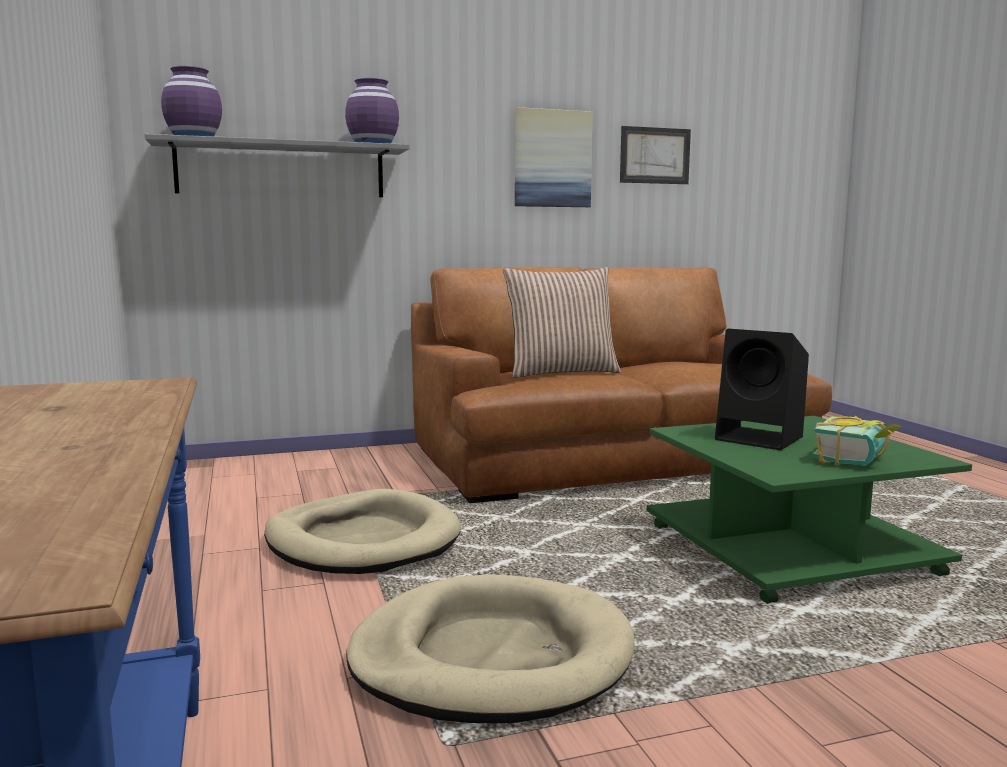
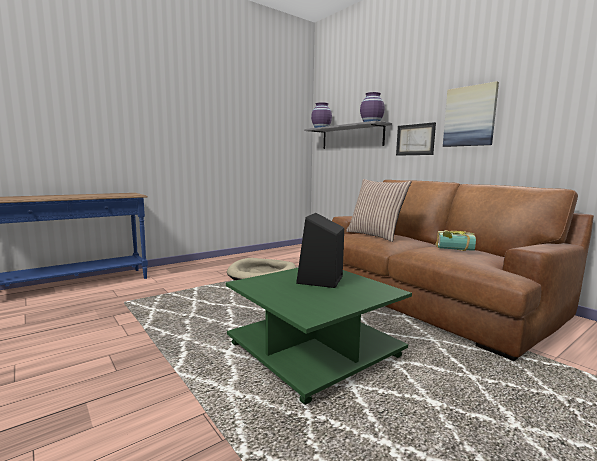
camera: 70 degrees right, 0 degrees up
beige dog bed [346,574,635,723] -> none
picture [620,126,691,184] -> picture moved to [396,122,436,156]
book [813,416,902,466] -> book moved to [435,230,476,251]

